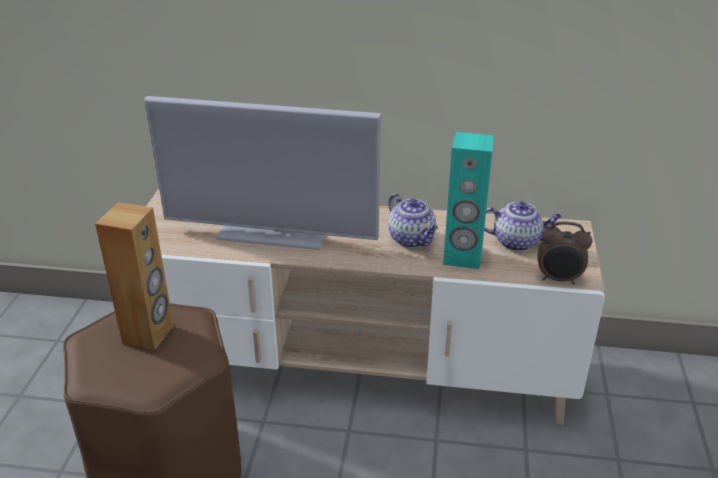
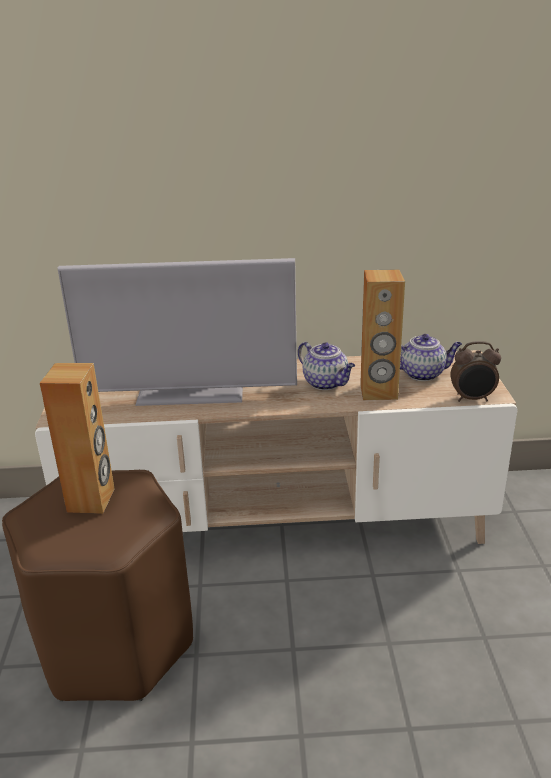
camera: 10 degrees left, 5 degrees down
turquoise speaker [443,132,493,269] -> brown speaker [360,269,405,400]

